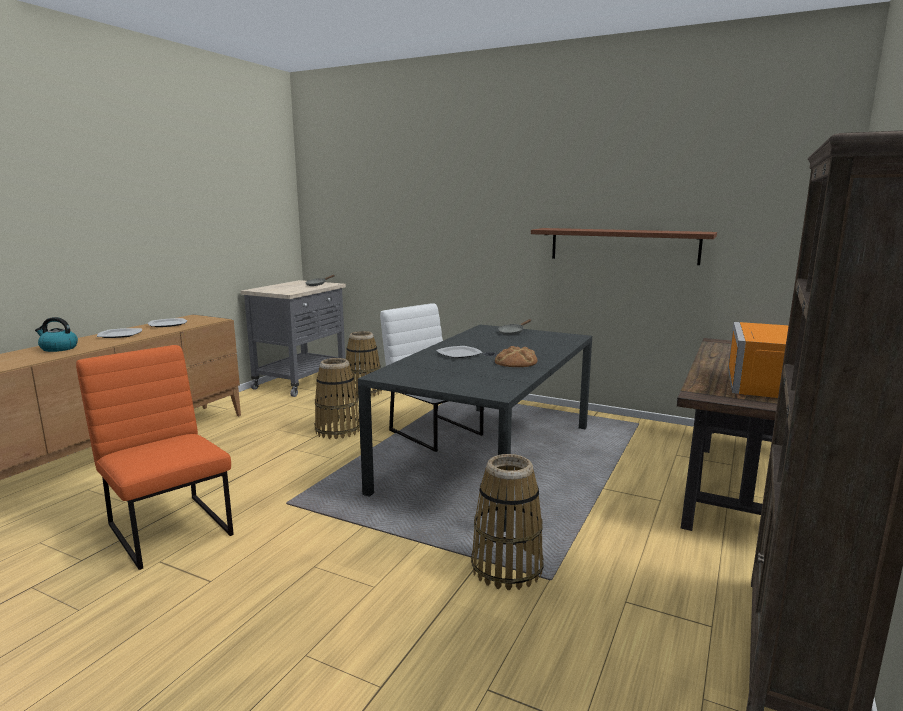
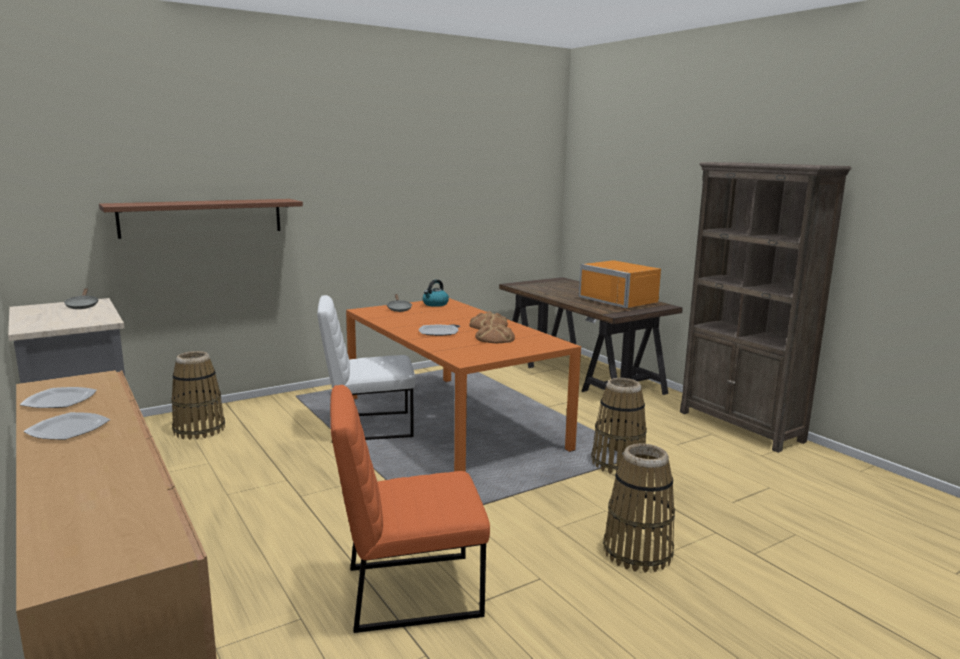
camera: 60 degrees left, 0 degrees up
kettle [35,317,78,352] -> kettle moved to [423,280,449,307]
basket [315,358,360,439] -> basket moved to [603,444,675,573]
grey dining table [358,324,592,532] -> orange dining table [346,298,581,472]
brown shelf [531,228,717,265] -> brown shelf moved to [99,199,303,239]
none -> bread [475,323,515,343]

